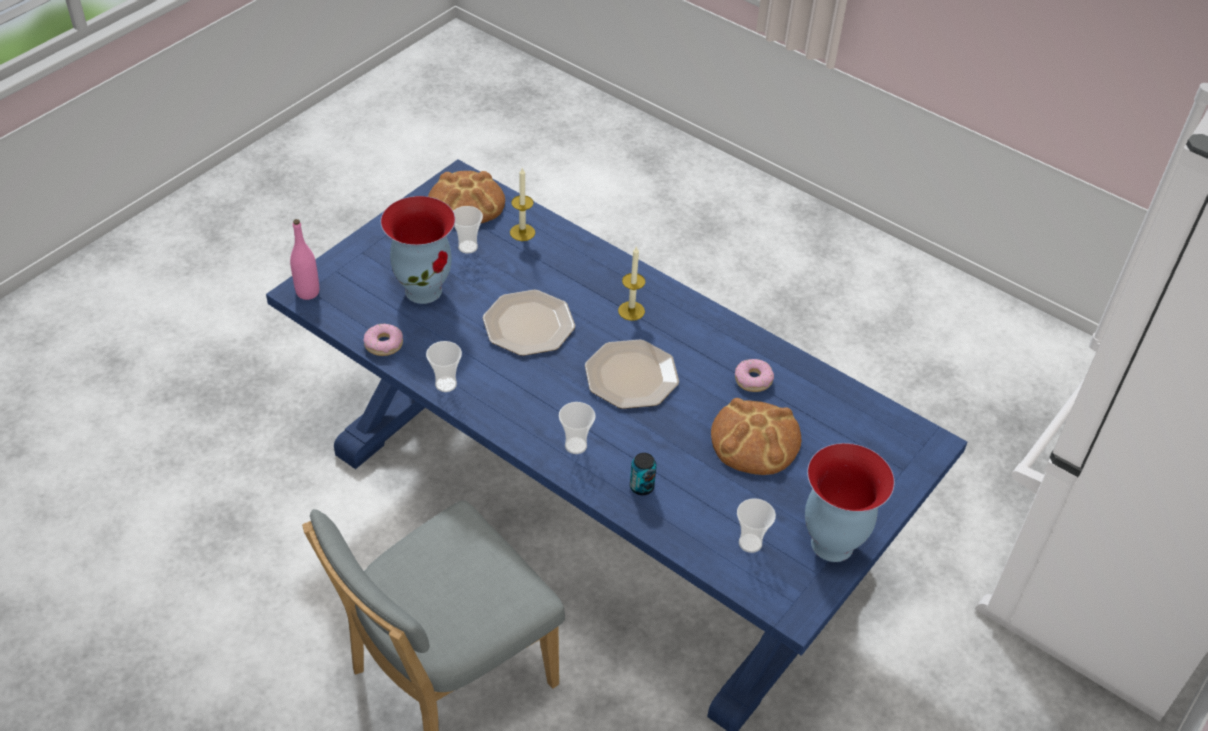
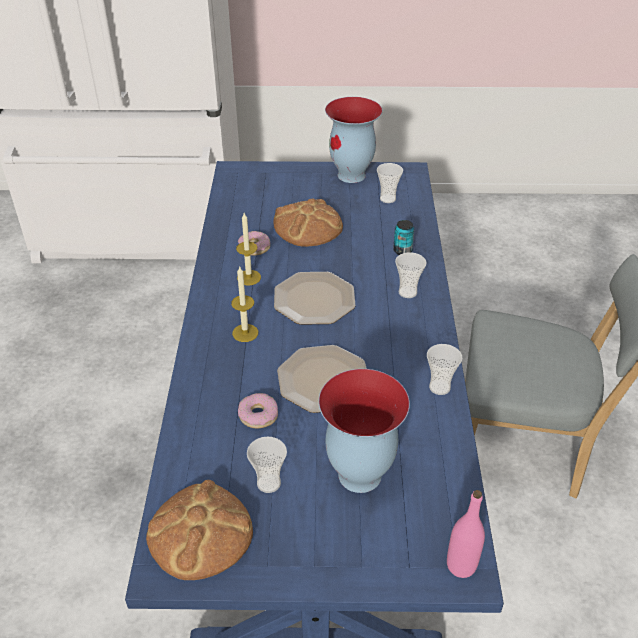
camera: 125 degrees left, 5 degrees down
donut [363,324,403,356] -> donut moved to [238,393,278,428]
candle [510,168,535,241] -> candle moved to [236,213,261,285]

